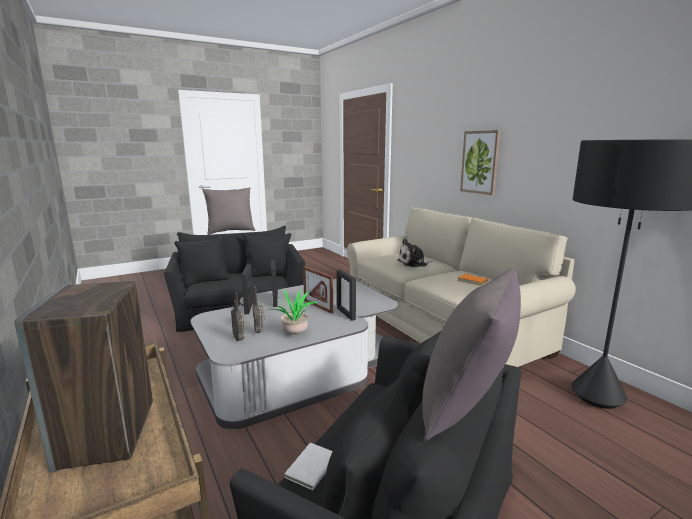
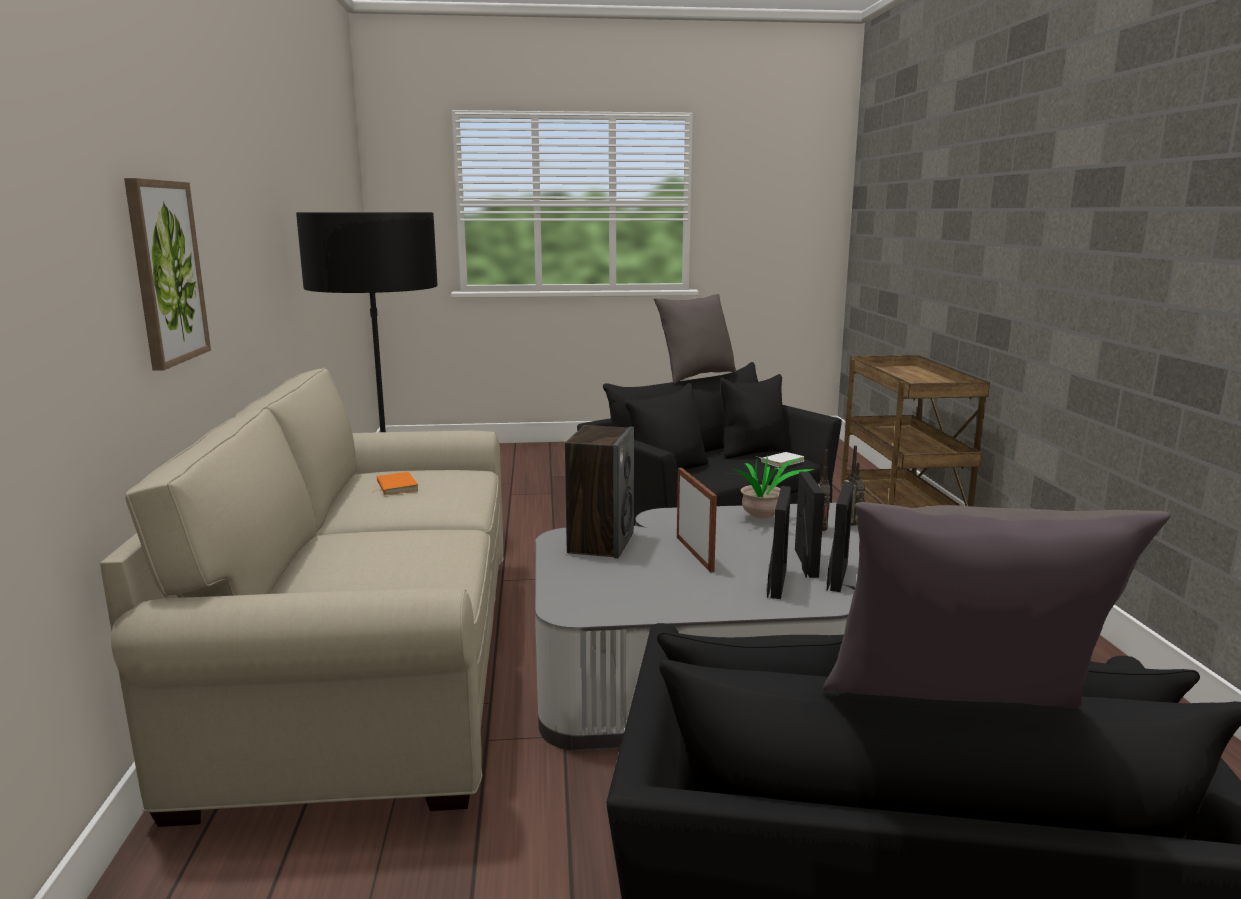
camera: 155 degrees left, 0 degrees up
speaker [14,281,153,472] -> speaker moved to [565,425,634,559]
picture frame [337,269,356,321] -> picture frame moved to [795,471,825,578]
plush toy [397,239,433,267] -> none

